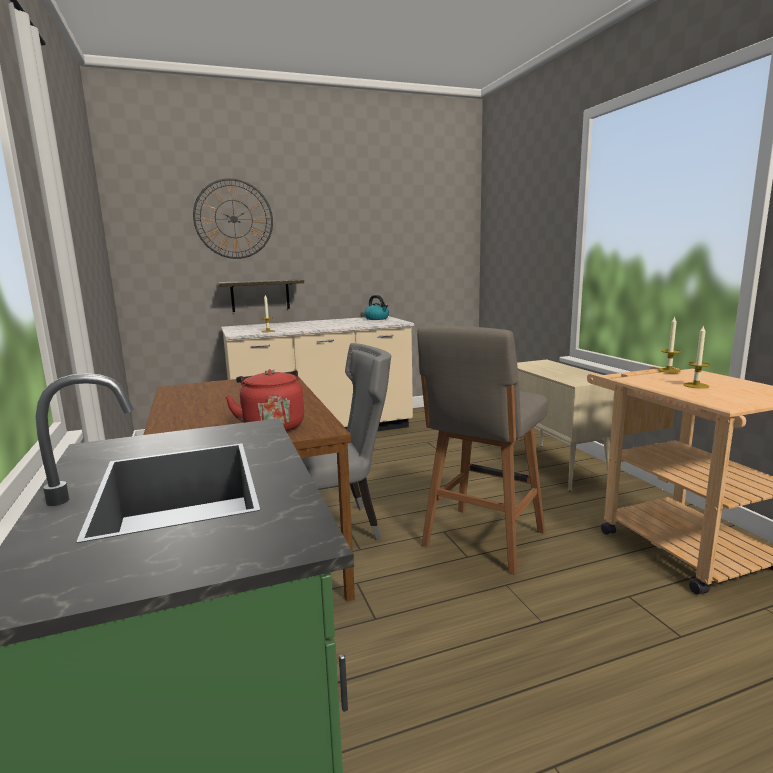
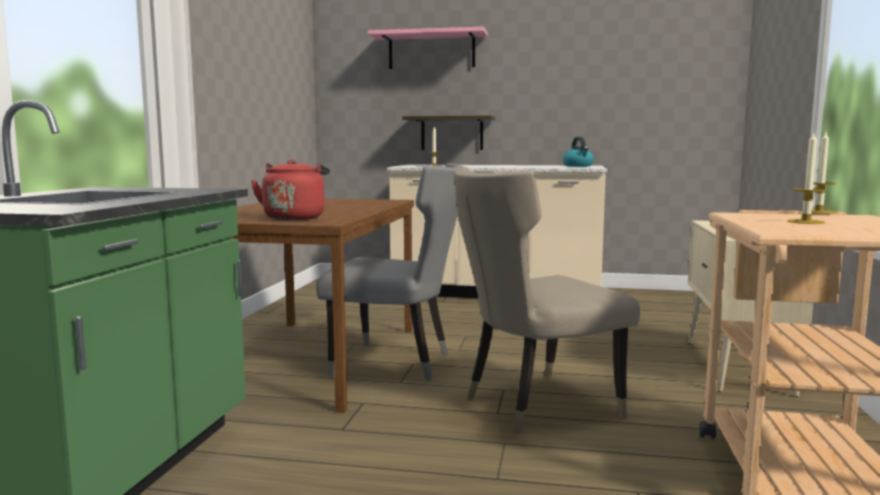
camera: 30 degrees right, 5 degrees down
wall clock [193,178,273,259] -> pink shelf [368,27,488,69]
grey stool [417,325,548,575] -> beige chair [454,167,640,434]

